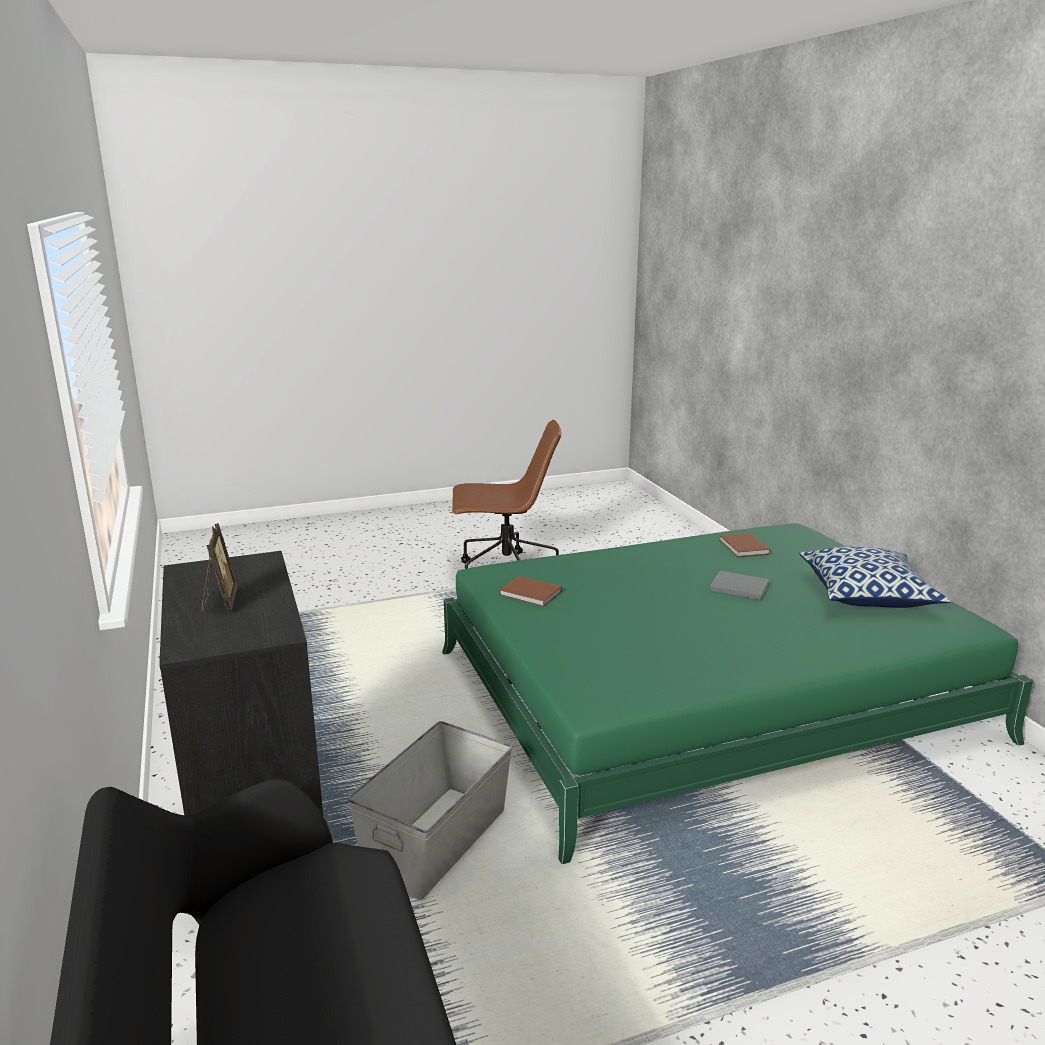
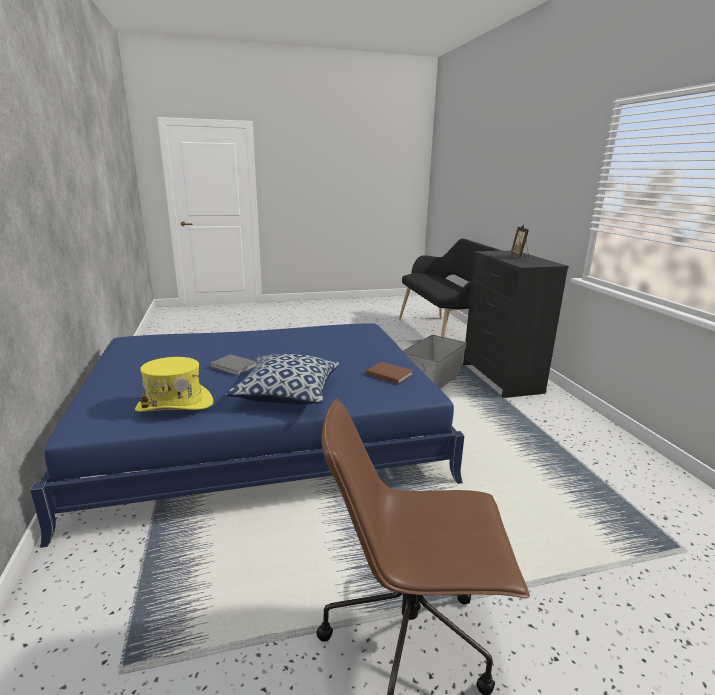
camera: 175 degrees left, 0 degrees up
green bed [442,523,1033,864] -> blue bed [30,323,465,548]
brown book [719,533,770,557] -> yellow hat [135,357,213,412]
pillow [799,547,951,608] -> pillow moved to [225,354,339,405]

